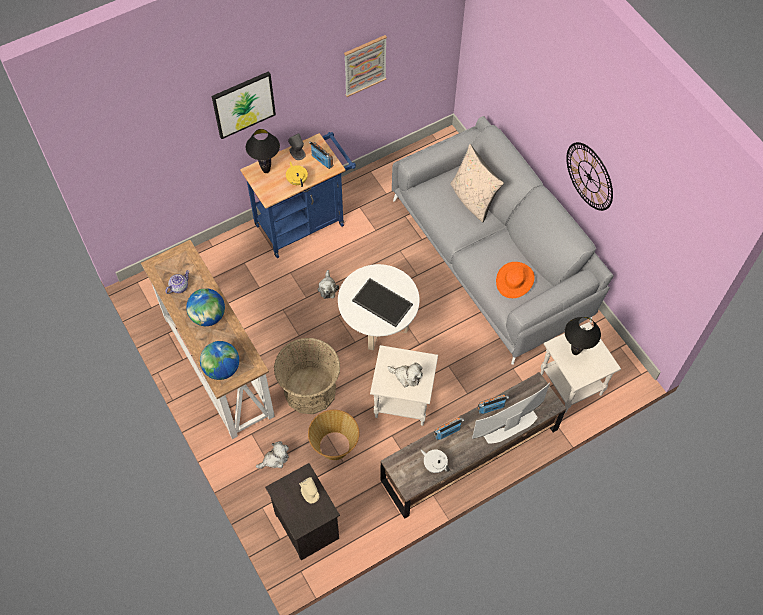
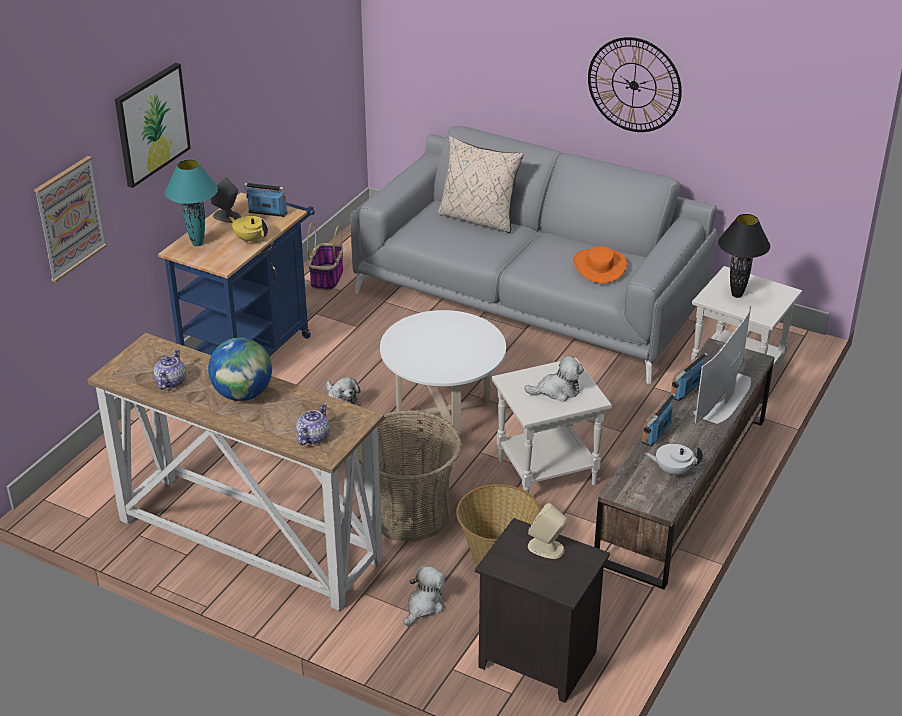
camera: 30 degrees left, 25 degrees down
globe [200,341,239,380] -> teapot [296,403,330,445]
black table lamp [246,129,280,173] -> turquoise table lamp [165,159,218,246]
picture [344,35,387,97] -> picture moved to [34,156,107,282]
tray [352,278,413,327] -> none
none -> basket [307,223,343,291]

